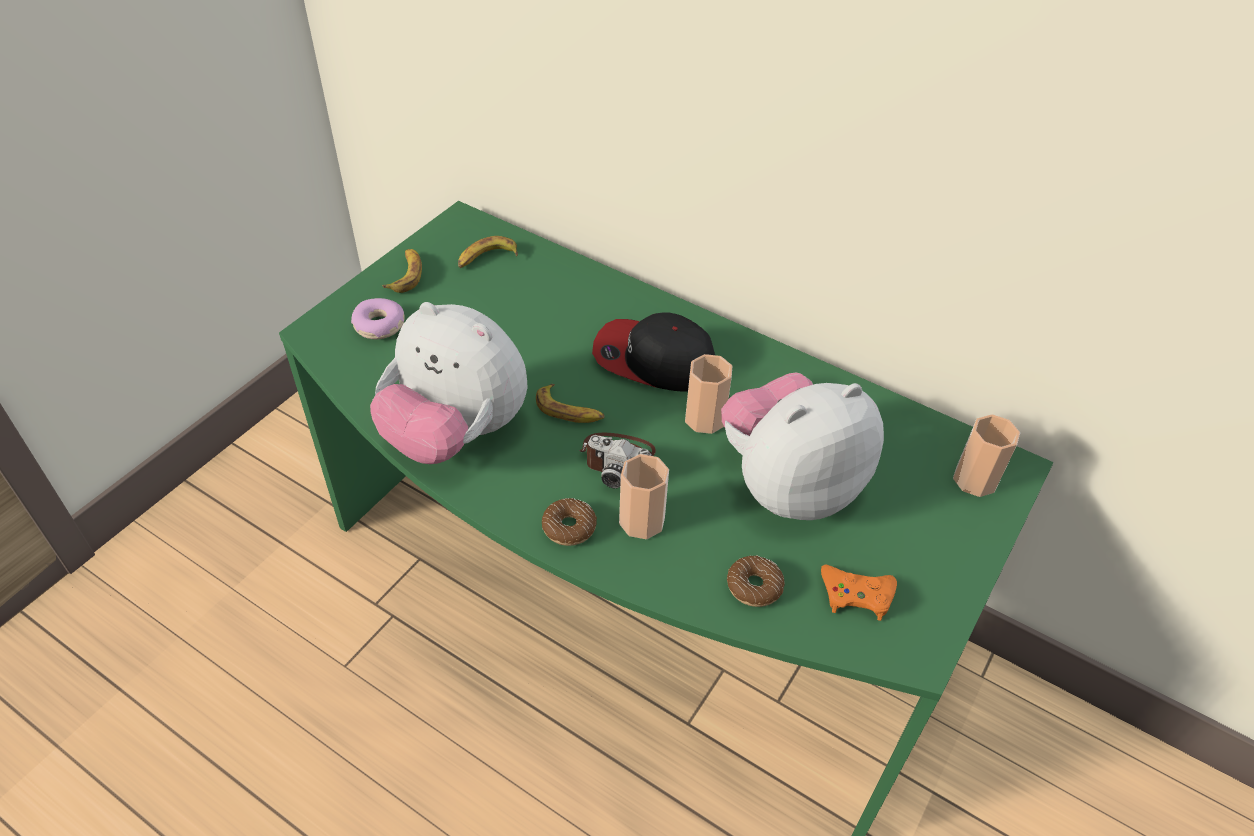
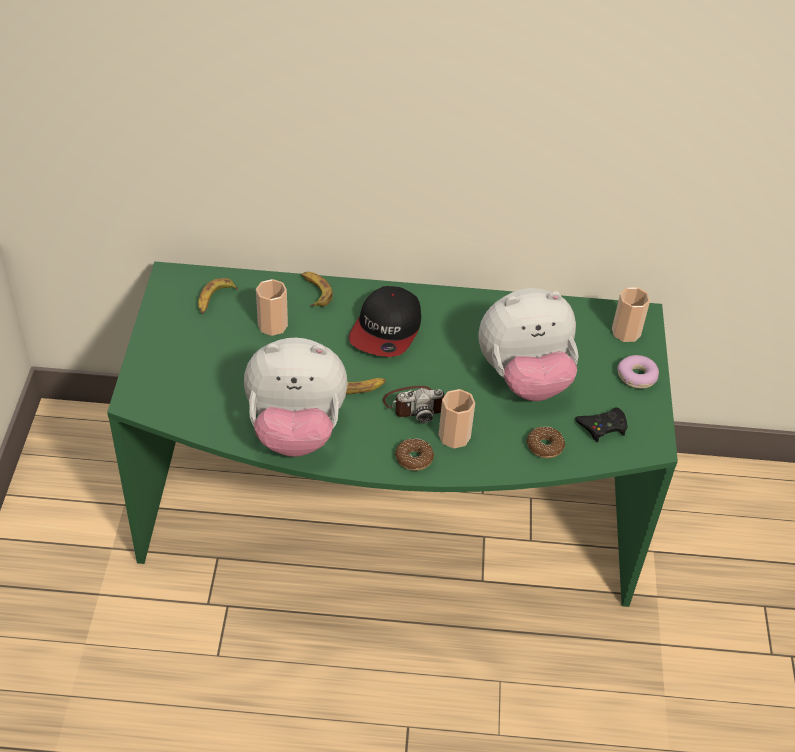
camera: 30 degrees left, 0 degrees up
donut [351,298,405,339] -> donut moved to [617,355,659,389]
banana [382,249,422,293] -> banana moved to [301,272,333,307]
cap [592,313,715,392] -> cap turned 60 degrees counterclockwise [349,286,421,357]
cup [685,354,732,434] -> cup moved to [256,279,288,336]
plush toy [721,372,884,520] -> plush toy turned 135 degrees counterclockwise [478,288,578,401]
orange game controller [821,565,897,621] -> black game controller [575,407,628,442]

